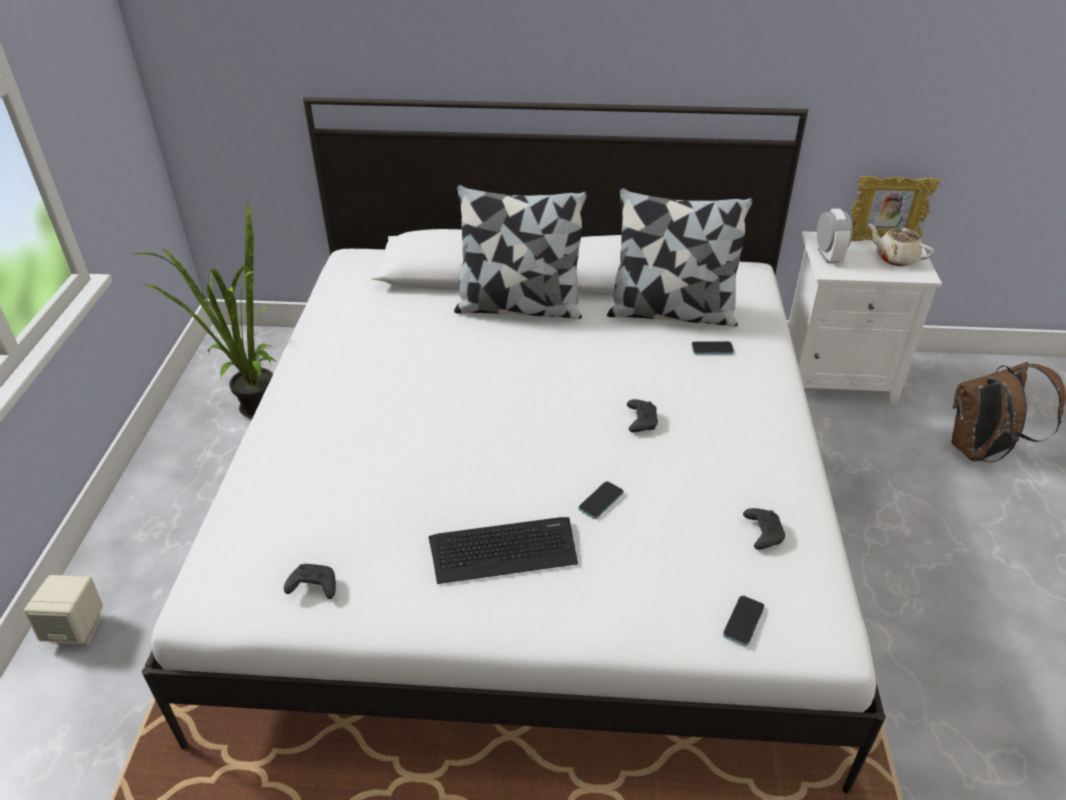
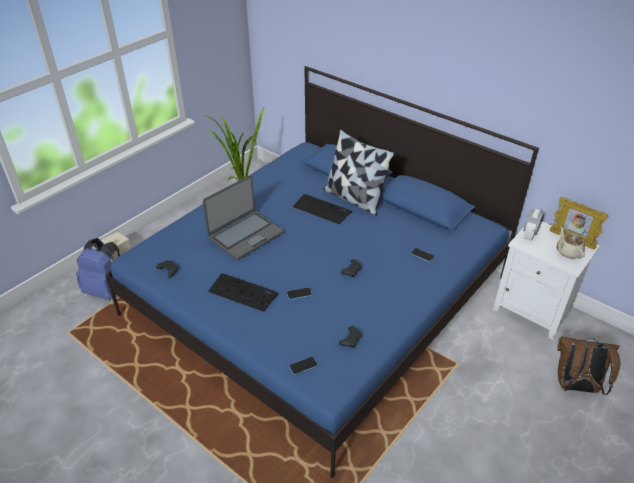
camera: 35 degrees right, 0 degrees up
white bed [142,97,886,794] -> blue bed [105,66,539,478]
pillow [607,188,753,327] -> none
none -> blue backpack [76,238,120,300]
none -> laptop [203,175,283,260]
none -> keyboard [293,194,352,225]

